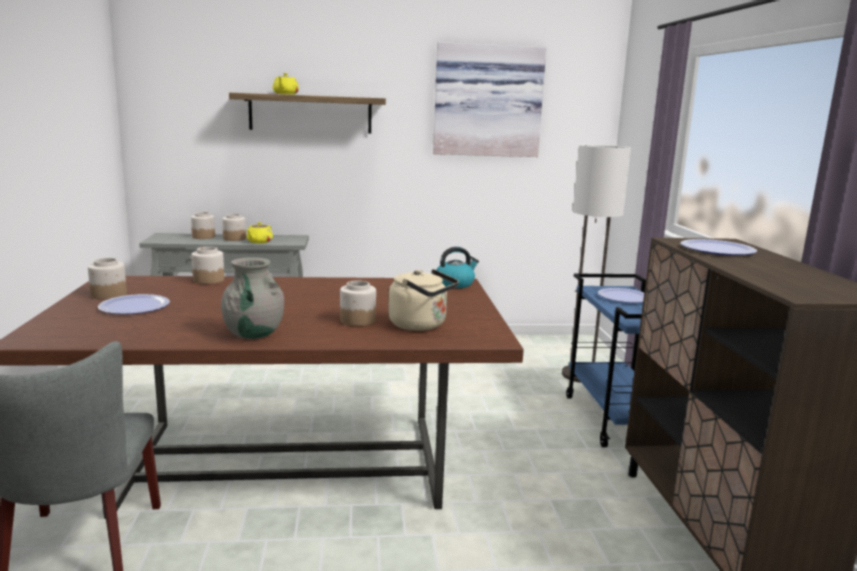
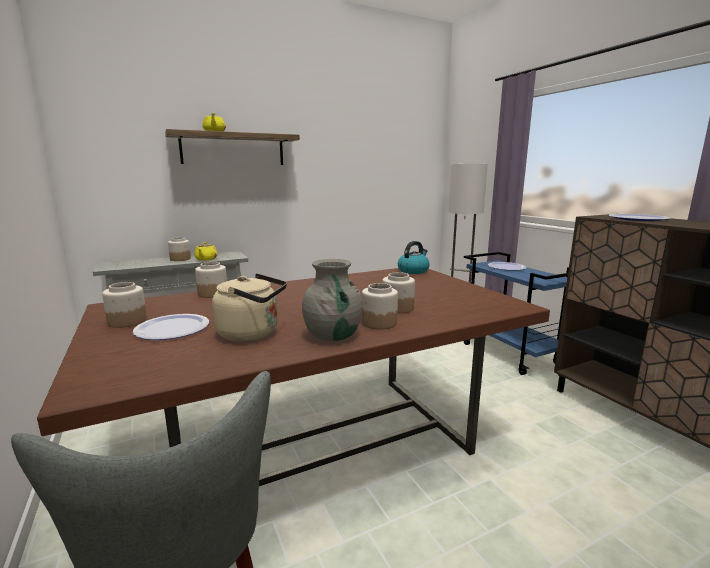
camera: 20 degrees left, 0 degrees up
jar [191,212,215,239] -> jar moved to [362,283,398,330]
beige kettle [388,269,459,331] -> beige kettle moved to [212,273,287,342]
picture [433,42,546,157] -> none

